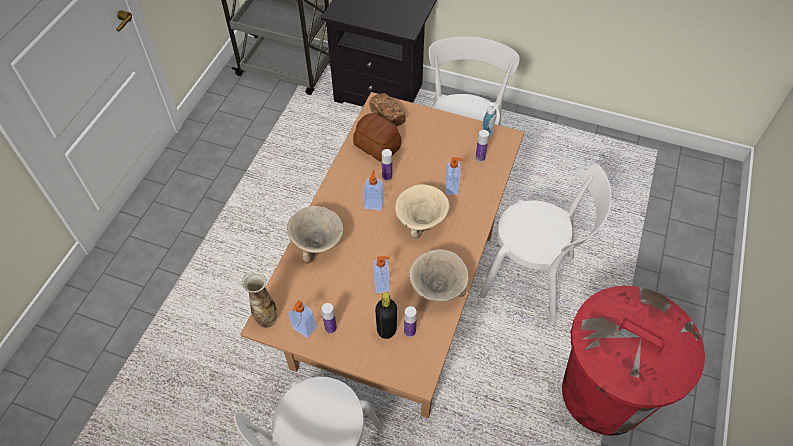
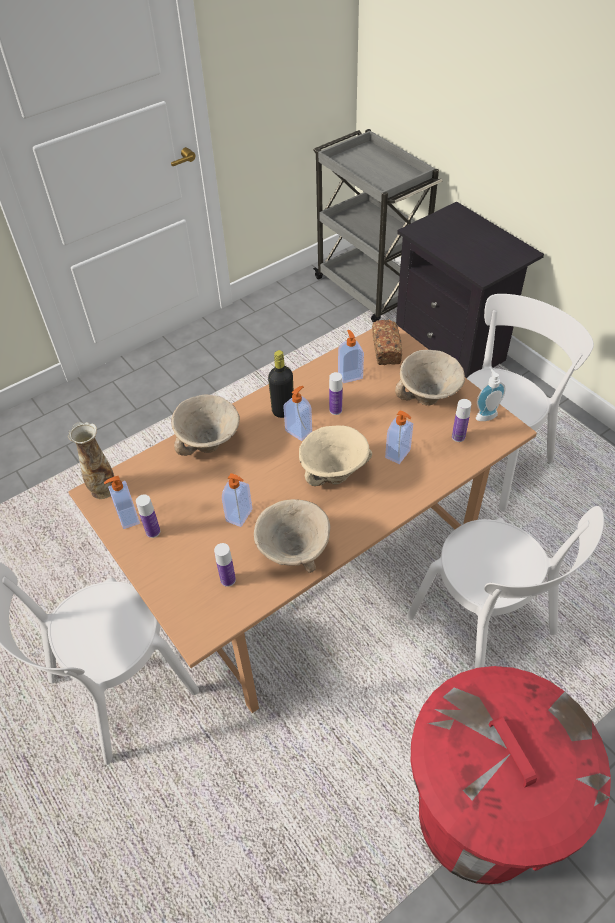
camera: 35 degrees right, 5 degrees down
bread [353,113,401,162] -> soap dispenser [338,330,364,383]
black bottle [375,292,397,339] -> black bottle moved to [268,350,293,418]
none -> beige bowl [395,350,465,405]

